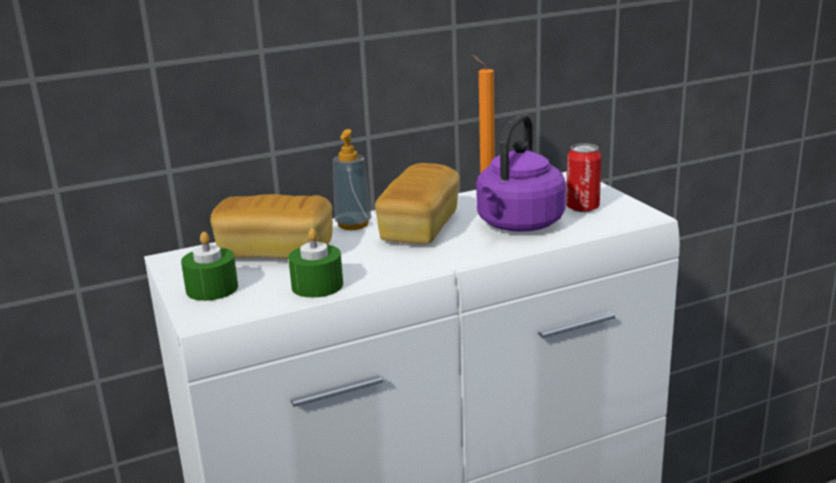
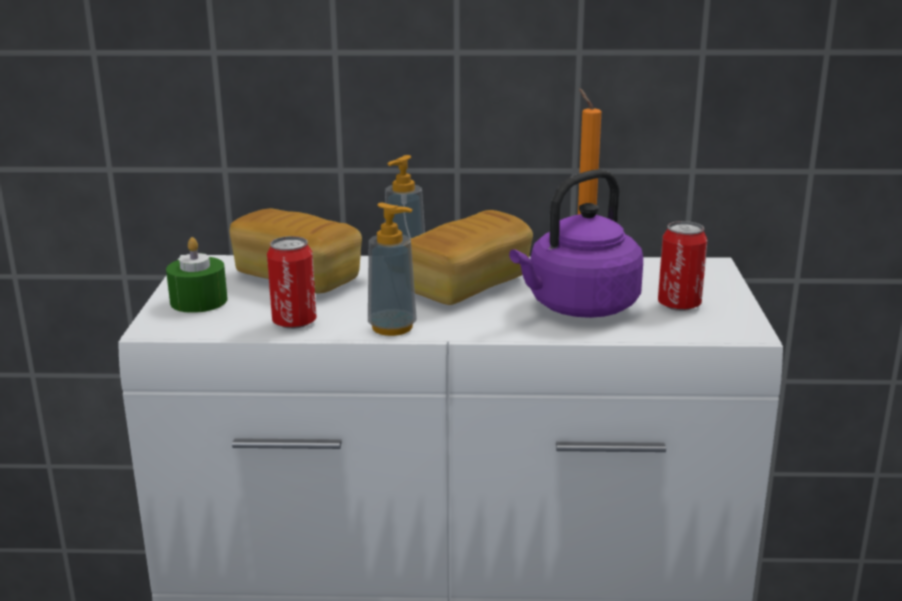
camera: 25 degrees right, 0 degrees up
green candle [288,228,343,298] -> can [267,236,317,329]
none -> soap dispenser [368,203,417,336]

